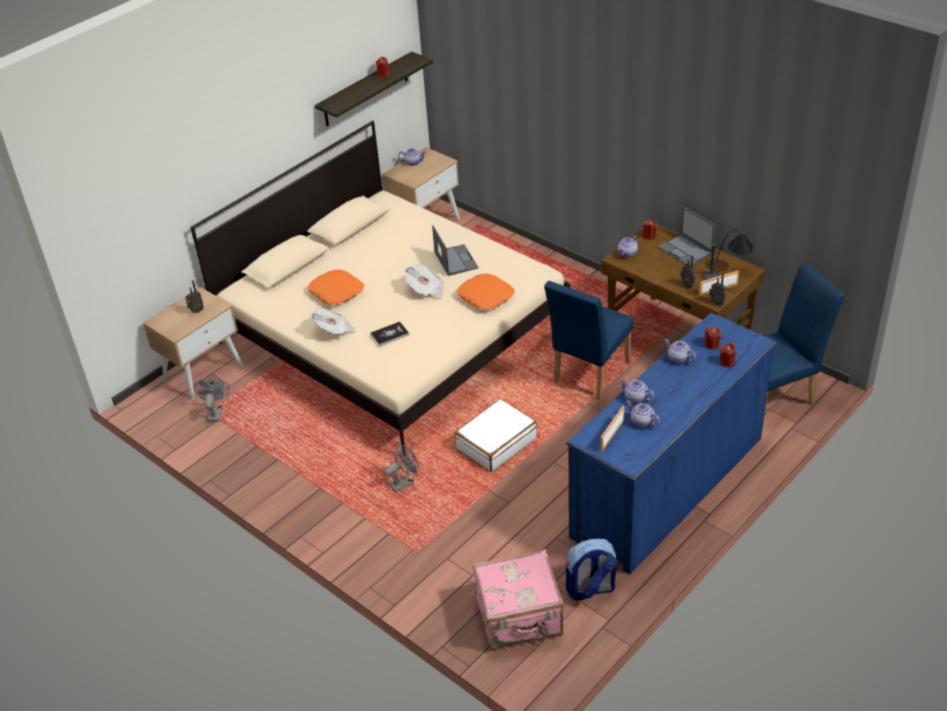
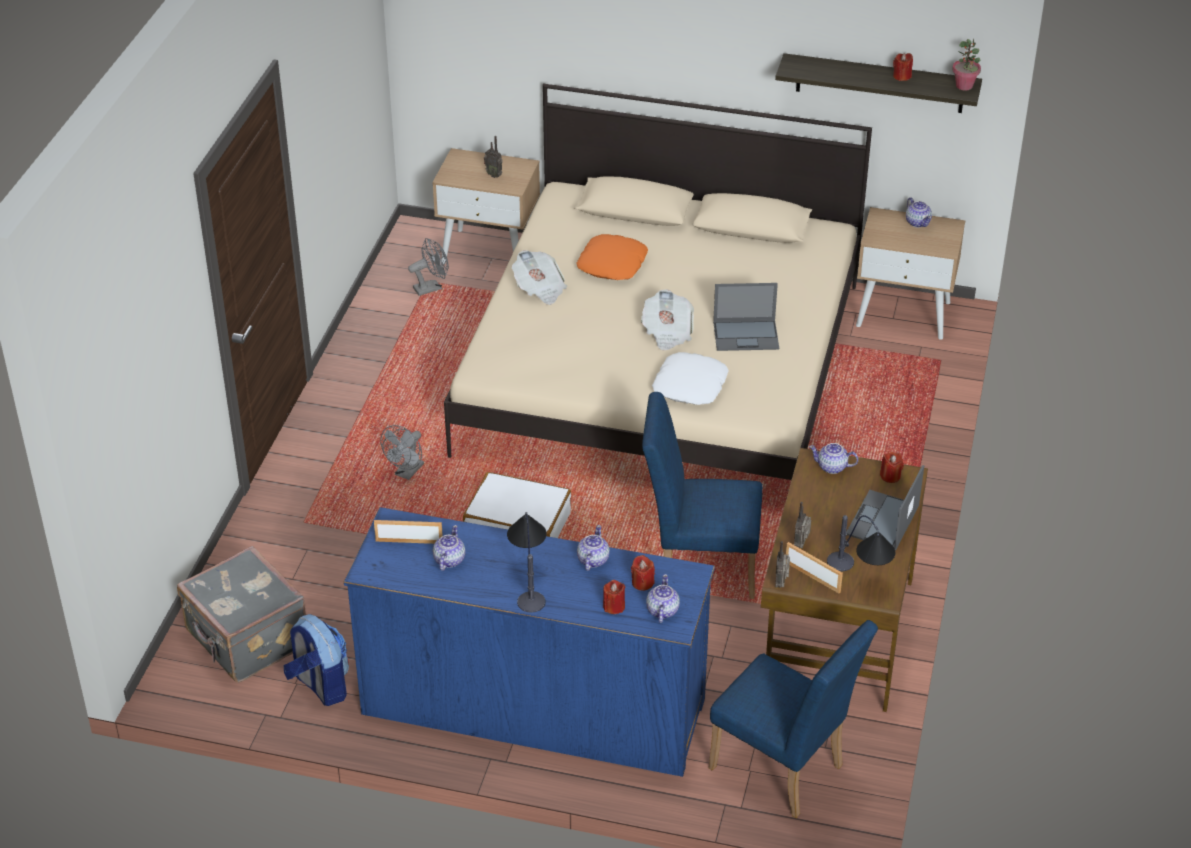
camera: 60 degrees right, 0 degrees up
book [370,322,409,346] -> none
grey fan [385,444,419,492] -> grey fan turned 90 degrees clockwise [380,425,424,480]
laptop [432,225,479,276] -> laptop turned 45 degrees clockwise [713,283,779,351]
orange pillow [457,274,515,310] -> white pillow [652,352,729,405]
pink suitcase [473,549,564,650] -> grey suitcase [177,546,306,682]
teapot [620,379,654,404] -> teapot moved to [646,574,680,623]
none -> table lamp [507,512,546,612]
none -> potted plant [952,39,981,91]

